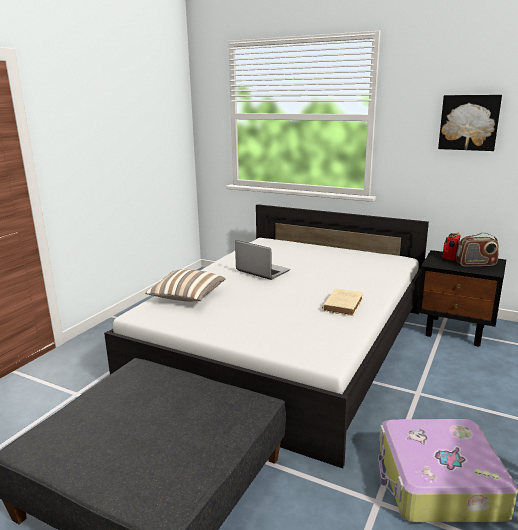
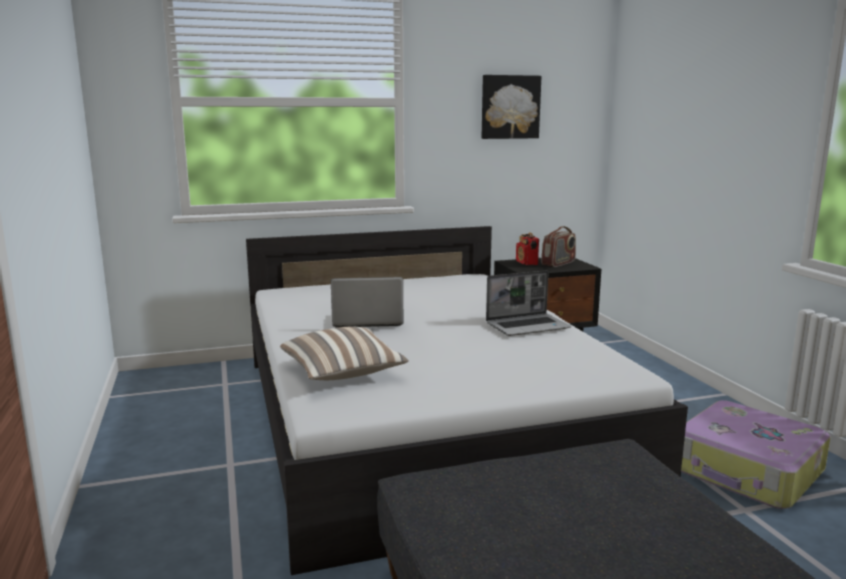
camera: 45 degrees left, 5 degrees down
beige book [322,289,363,316] -> laptop [486,270,571,336]

